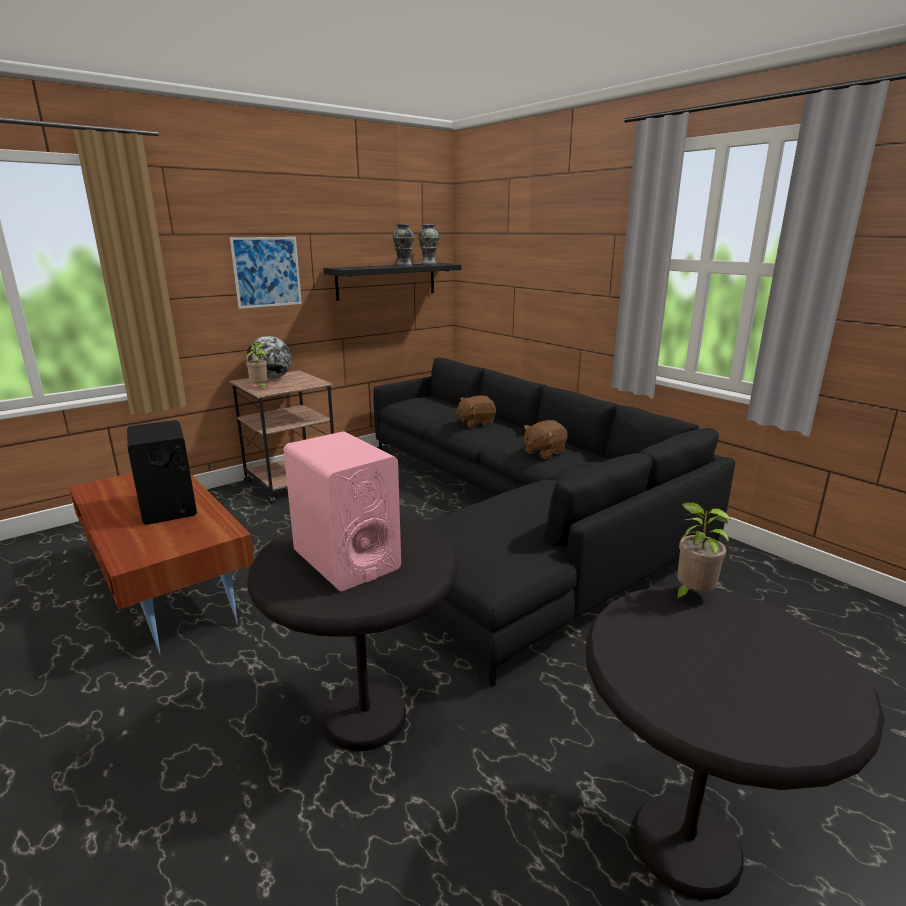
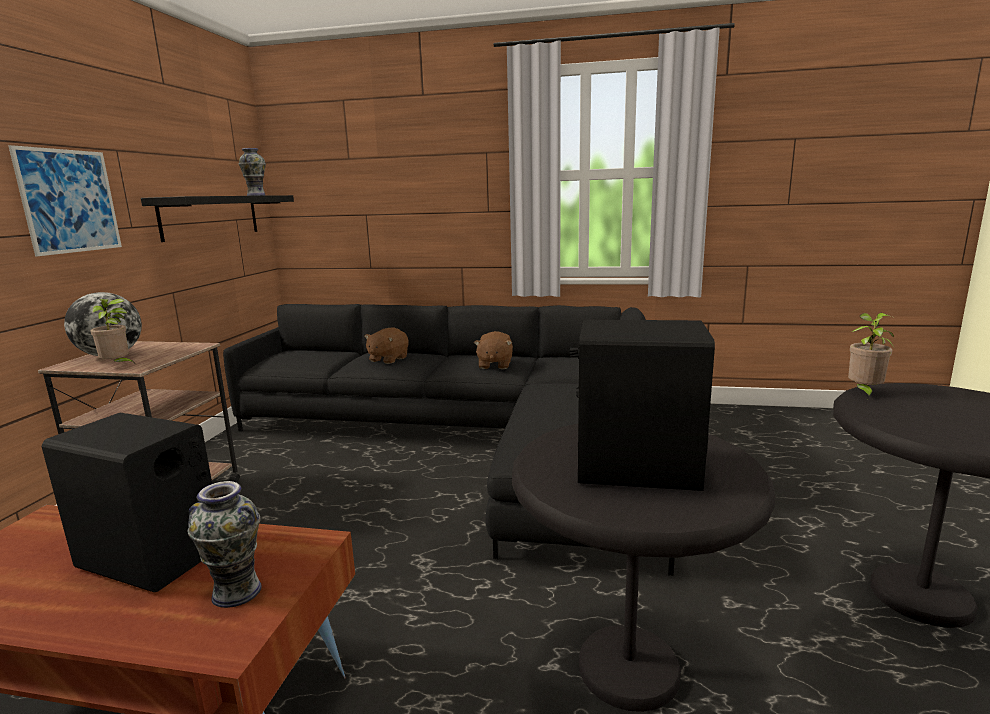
camera: 40 degrees left, 5 degrees down
pink speaker [283,431,401,591] -> black speaker [570,320,715,491]
vase [392,224,414,266] -> vase moved to [188,481,262,608]

